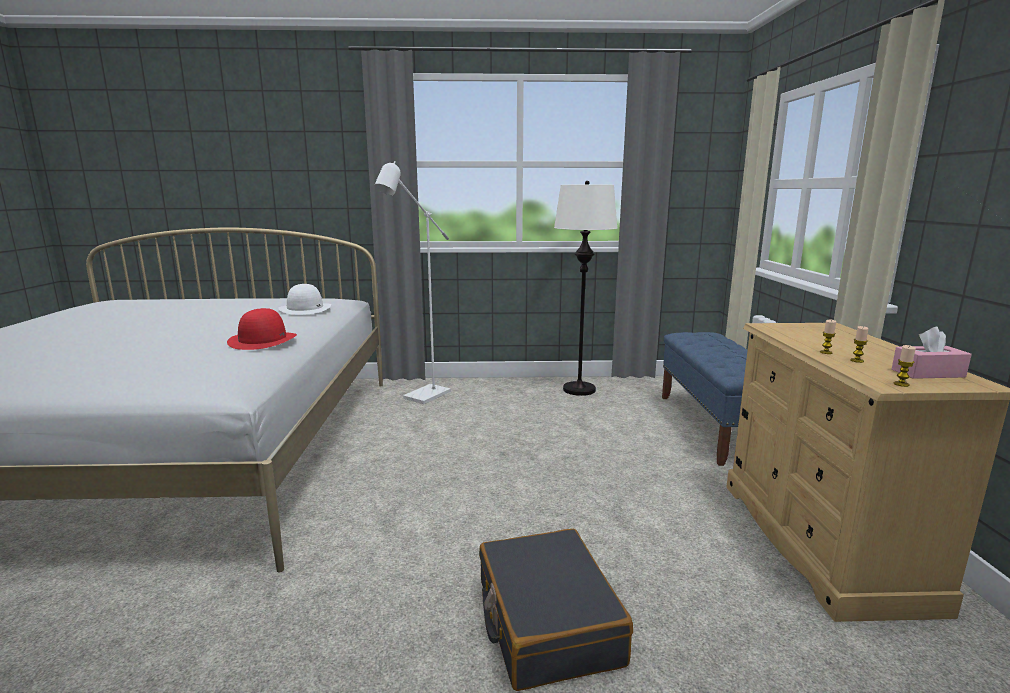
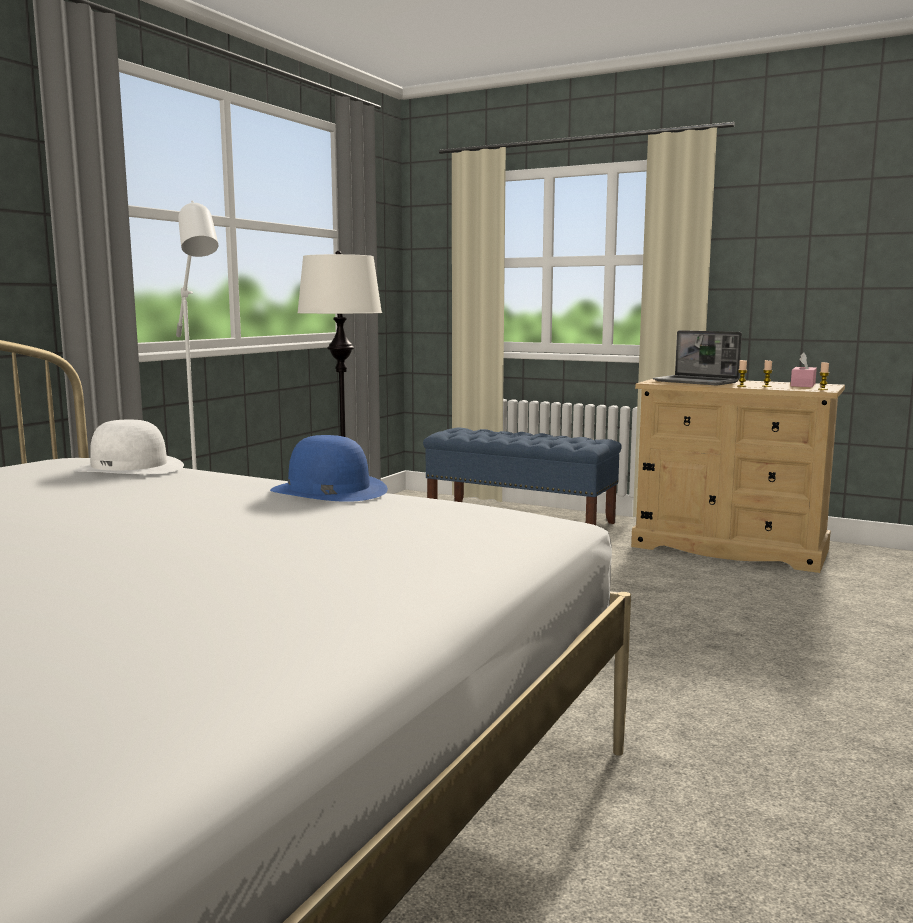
camera: 60 degrees left, 5 degrees down
red hat [227,308,297,350] -> blue hat [270,435,388,502]
black suitcase [479,529,633,691] -> none
none -> laptop [653,330,742,385]

